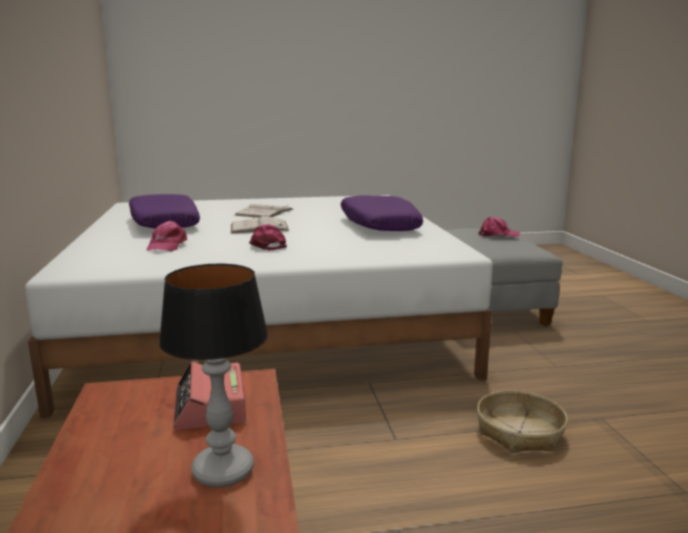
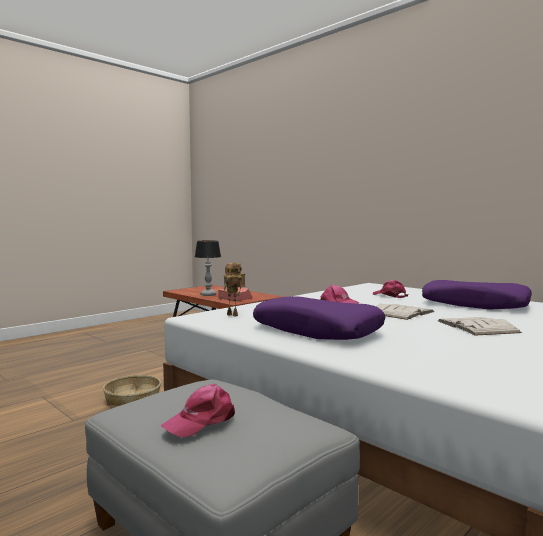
camera: 145 degrees right, 10 degrees down
none -> toy robot [220,263,245,317]

